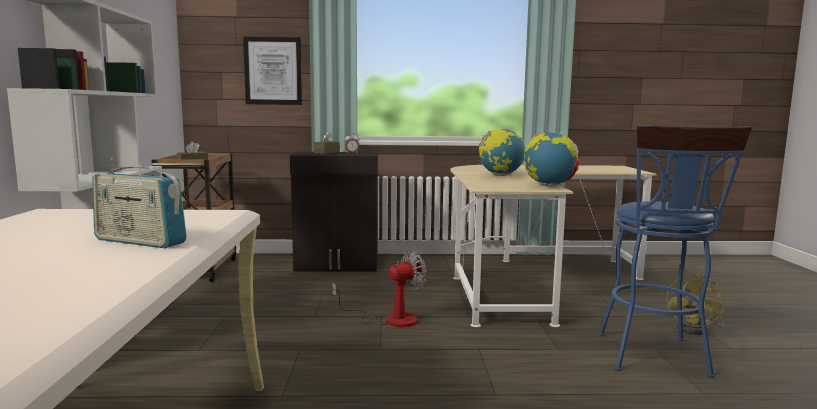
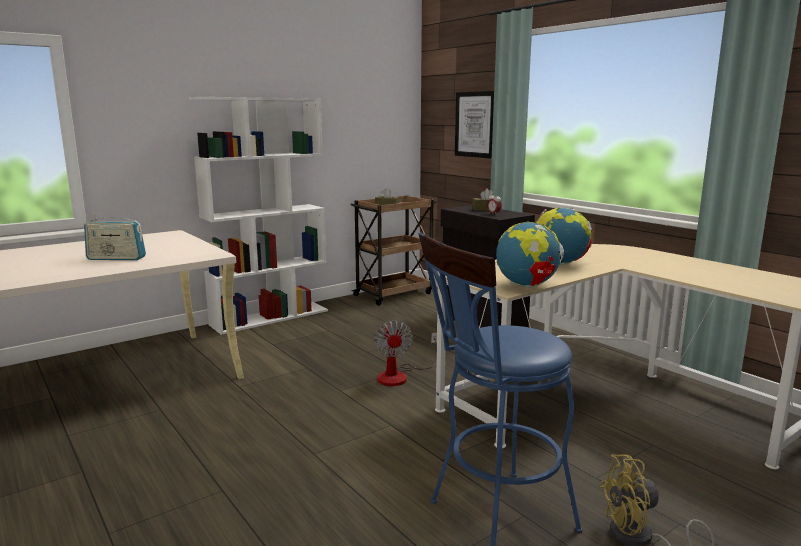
camera: 55 degrees right, 5 degrees up
radio [92,158,187,248] -> radio turned 75 degrees counterclockwise [84,213,146,260]
fan [332,251,427,327] -> fan turned 60 degrees clockwise [374,320,437,386]

